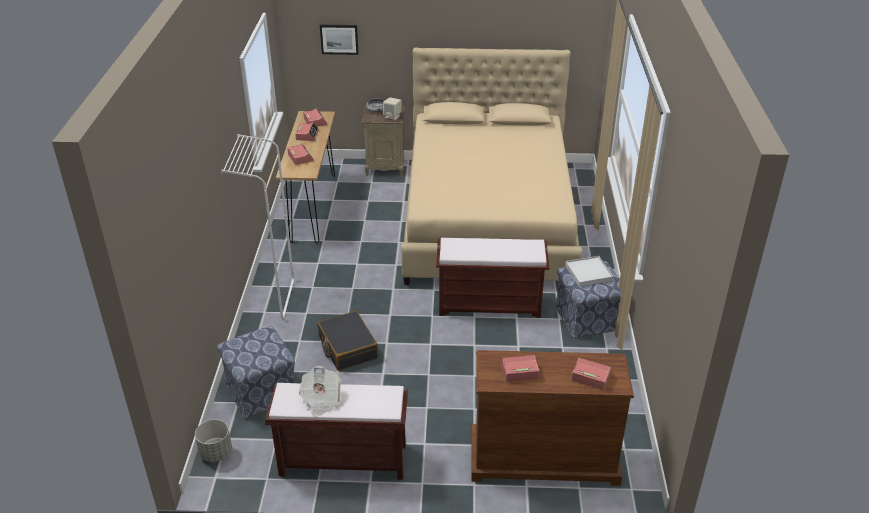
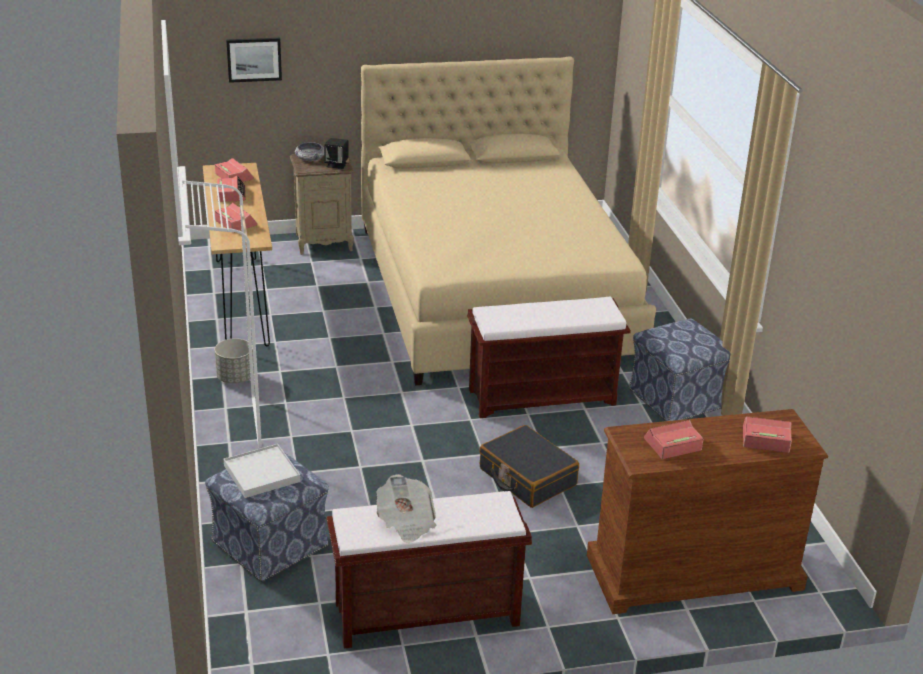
camera: 15 degrees left, 5 degrees down
grey planter [195,419,232,462] -> grey planter moved to [214,338,254,384]
black suitcase [317,311,378,371] -> black suitcase moved to [479,425,579,508]
beige speaker [383,97,402,120] -> black speaker [324,138,349,169]
white tray [565,256,613,287] -> white tray moved to [224,444,300,498]

